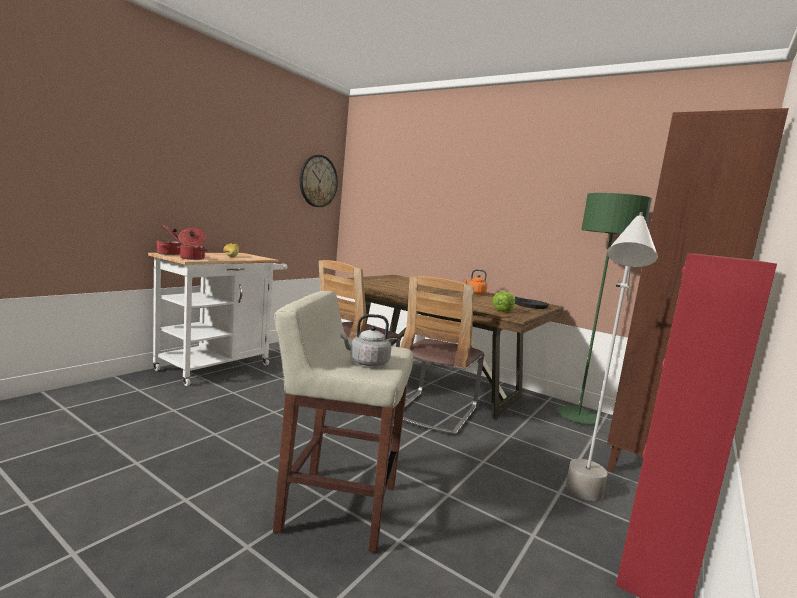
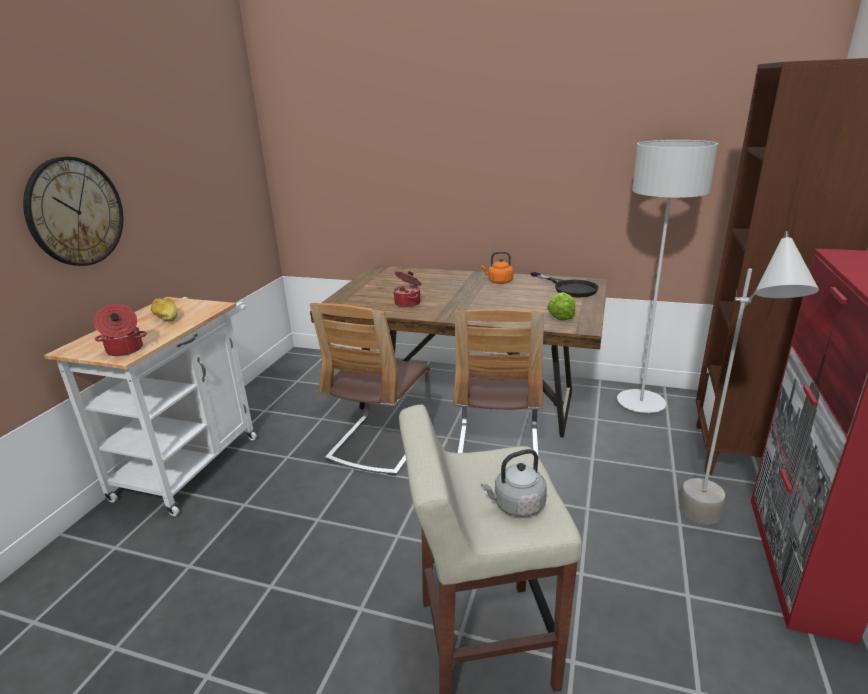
camera: 15 degrees left, 15 degrees up
cooking pot [156,224,181,255] -> cooking pot moved to [394,271,421,307]
wall clock [299,155,338,207] -> wall clock moved to [23,157,123,266]
green floor lamp [557,193,652,424] -> grey floor lamp [617,140,718,413]

